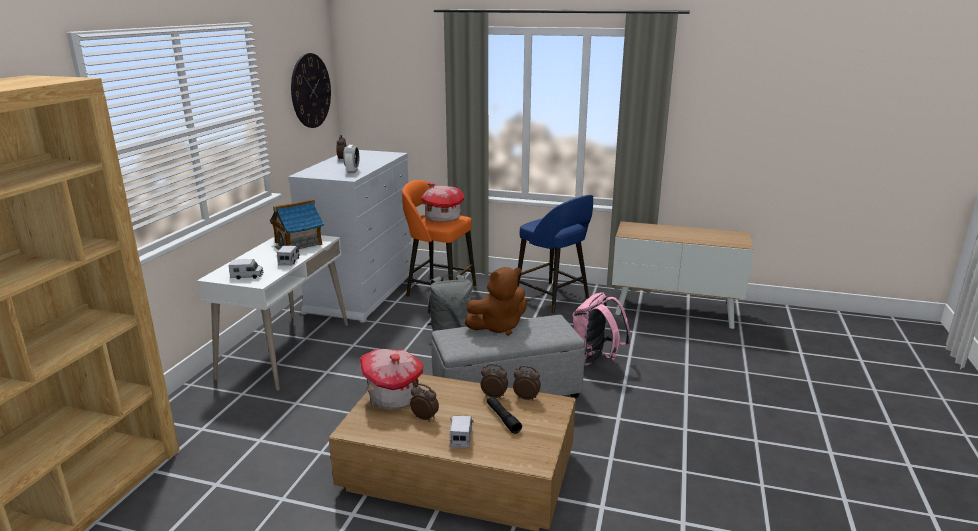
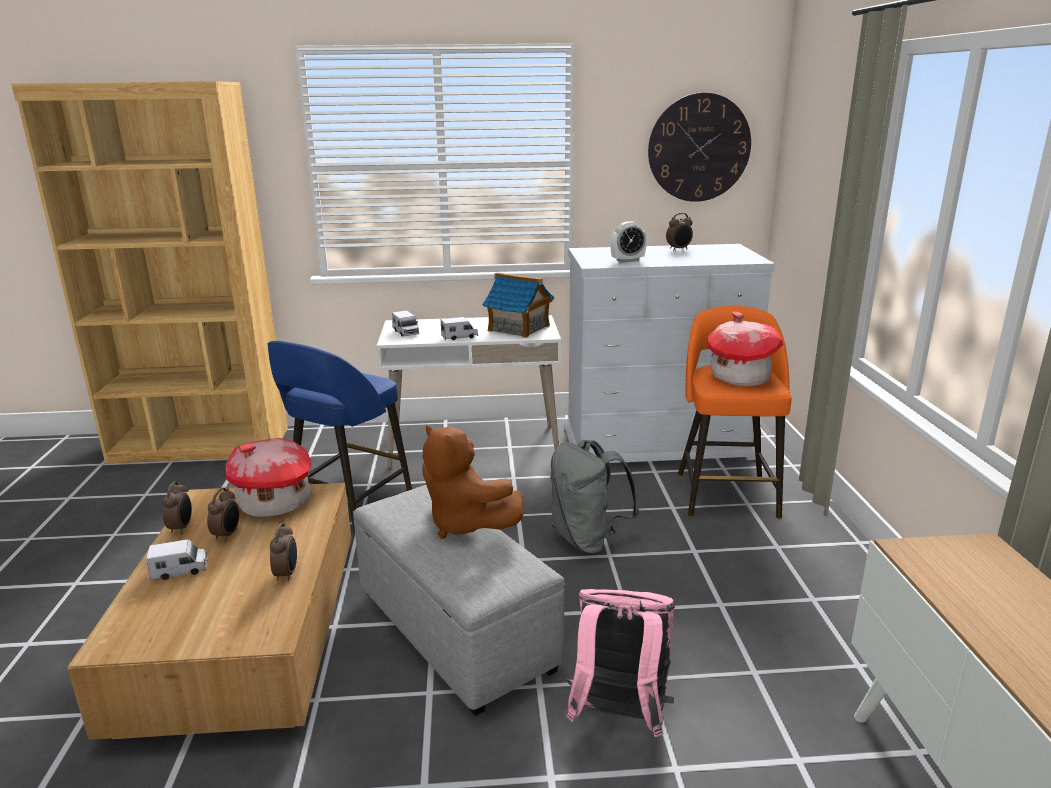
camera: 70 degrees right, 0 degrees up
black flashlight [487,397,522,434] -> none
alarm clock [513,365,541,401] -> alarm clock moved to [163,481,192,534]
blue stool [518,195,593,314] -> blue stool moved to [267,341,412,533]

